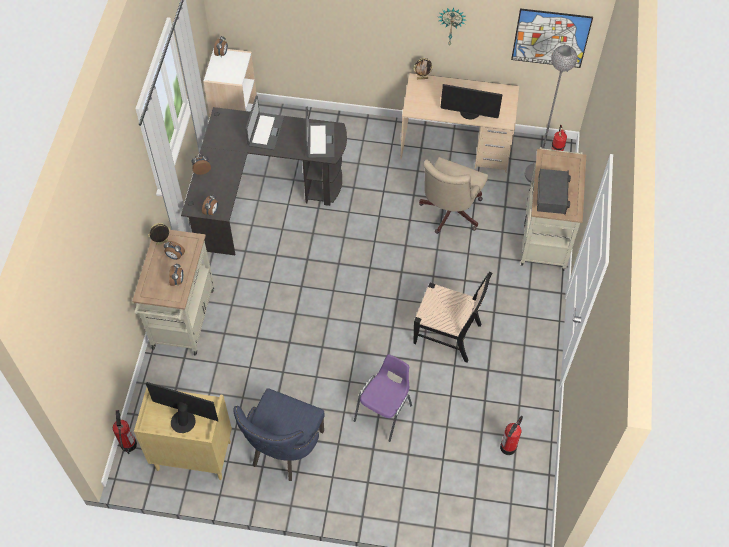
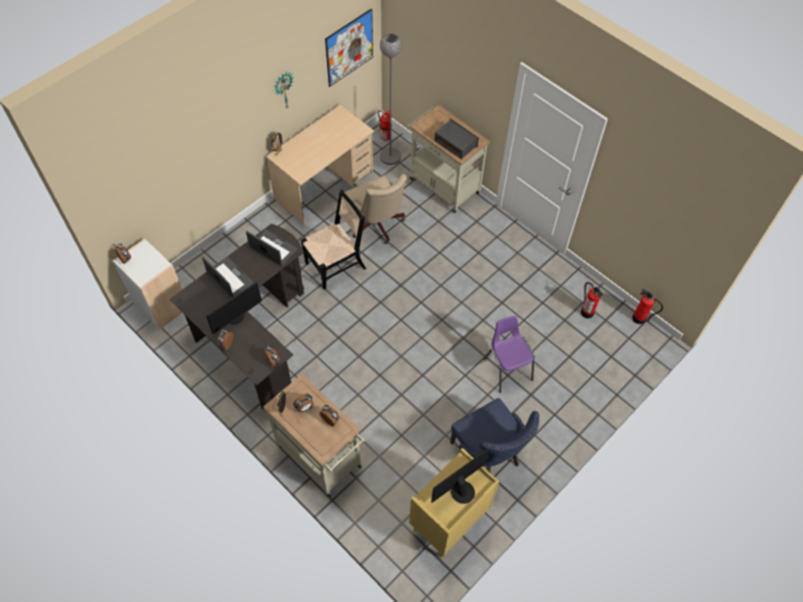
camera: 55 degrees left, 0 degrees up
fire extinguisher [113,410,137,454] -> fire extinguisher moved to [632,289,663,324]
chair [413,272,492,363] -> chair moved to [301,190,366,290]
monitor [440,84,503,120] -> monitor moved to [206,281,262,334]

